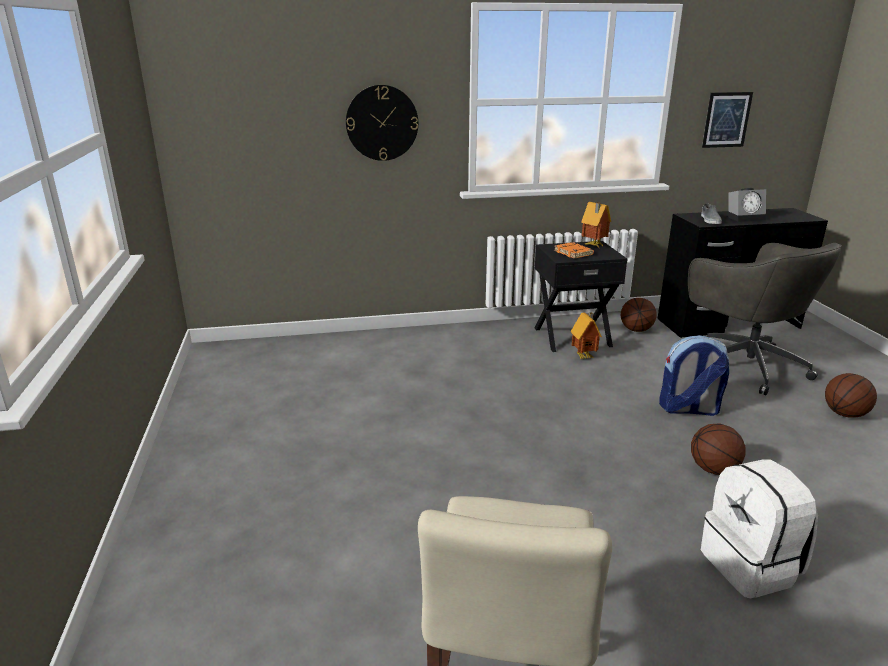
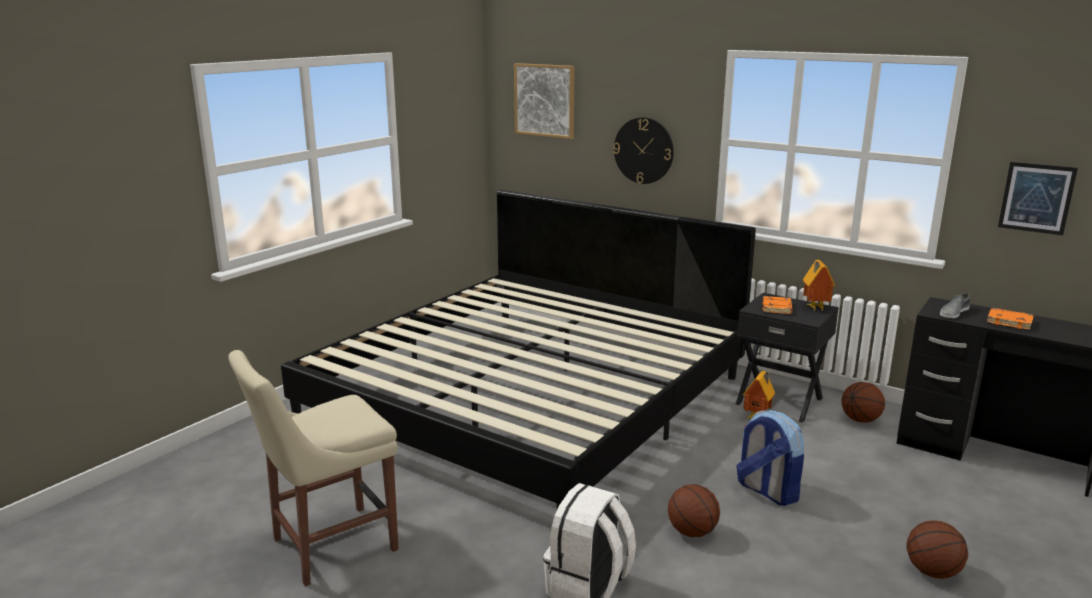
camera: 45 degrees right, 5 degrees down
grey office chair [688,243,842,395] -> none
alarm clock [726,188,766,222] -> orange book [987,308,1034,330]
none -> bed [281,189,756,509]
none -> picture [514,63,575,139]

